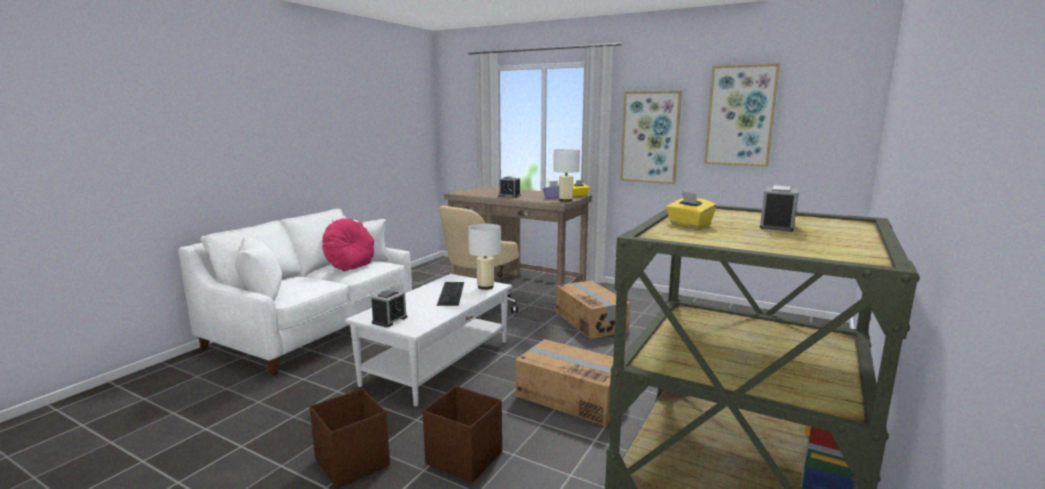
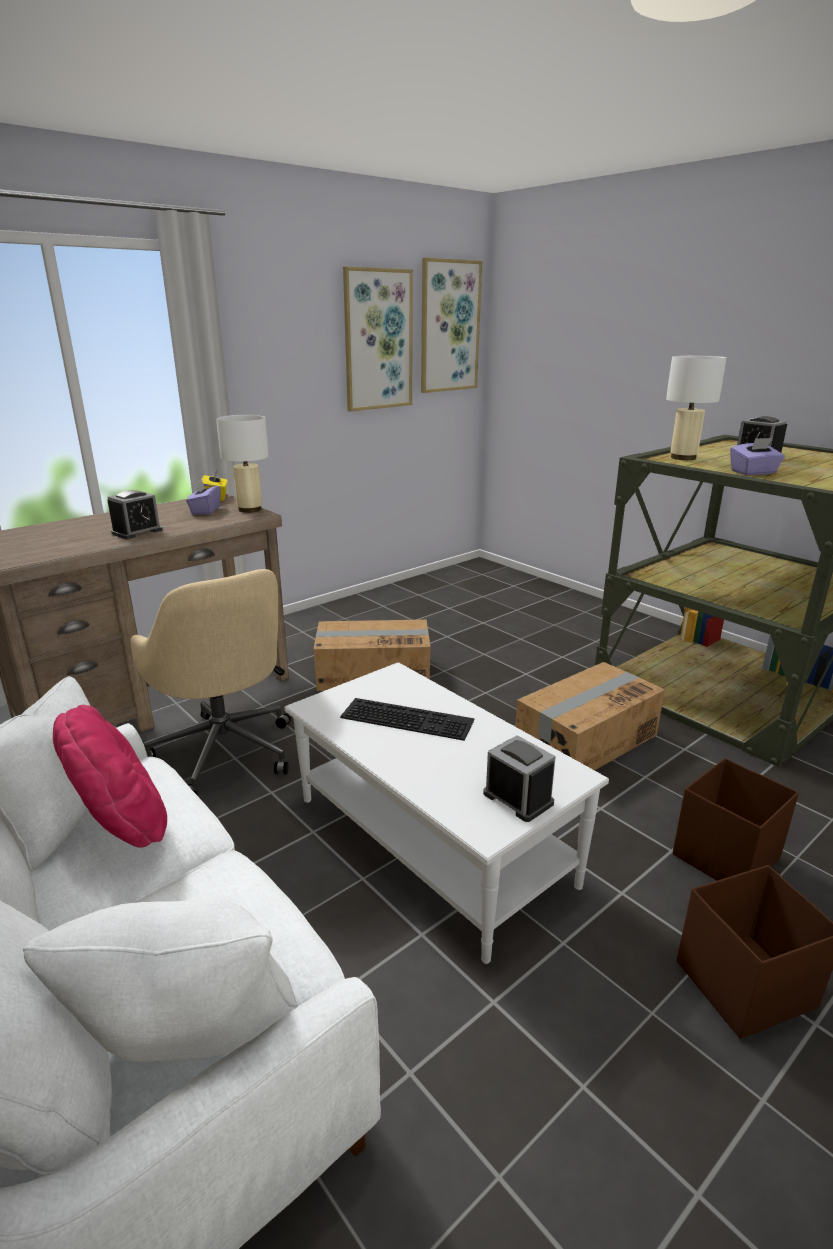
camera: 70 degrees left, 10 degrees up
white table lamp [468,224,501,290] -> white table lamp moved to [666,355,727,460]
picture [620,91,682,184] -> picture moved to [421,258,482,393]
yellow tissue box [666,191,716,228] -> purple tissue box [730,438,785,475]

